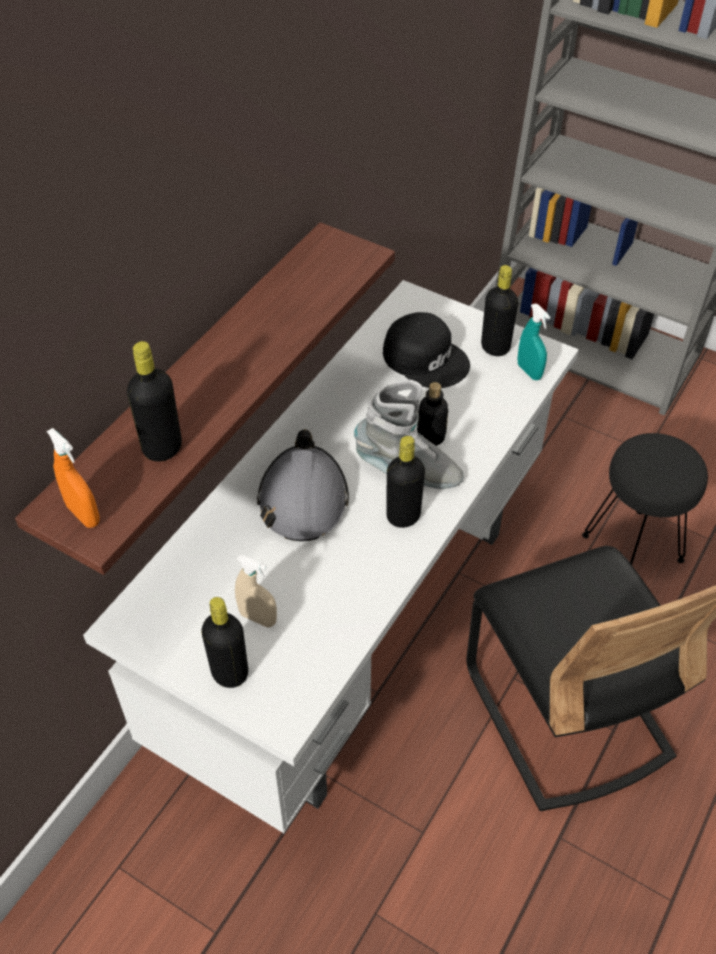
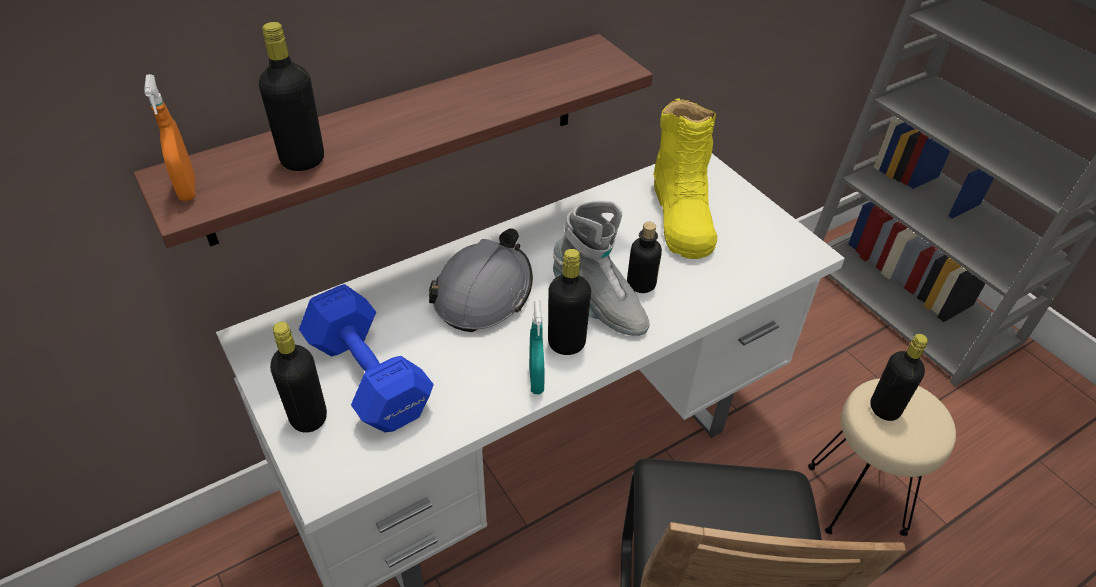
camera: 25 degrees right, 5 degrees down
beige spray bottle [235,555,277,628] -> blue dumbbell [299,284,433,432]
black cap [383,312,470,388] -> yellow boot [653,98,717,259]
black bottle [481,265,518,356] -> black bottle moved to [870,334,928,421]
turquoise spray bottle [518,304,550,380] -> turquoise spray bottle moved to [529,300,545,394]
black stool [582,433,708,565] -> beige stool [808,378,956,536]

